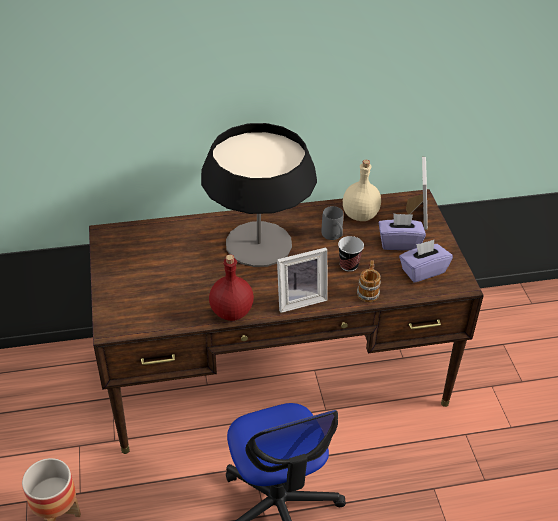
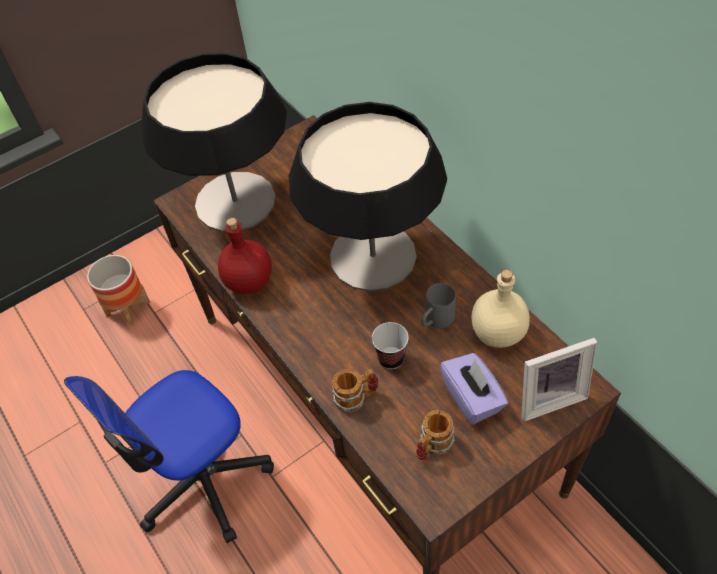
camera: 70 degrees right, 10 degrees up
picture frame [277,247,328,313] -> none
purple tissue box [399,240,453,283] -> mug [416,410,455,460]
none -> table lamp [140,53,287,232]

